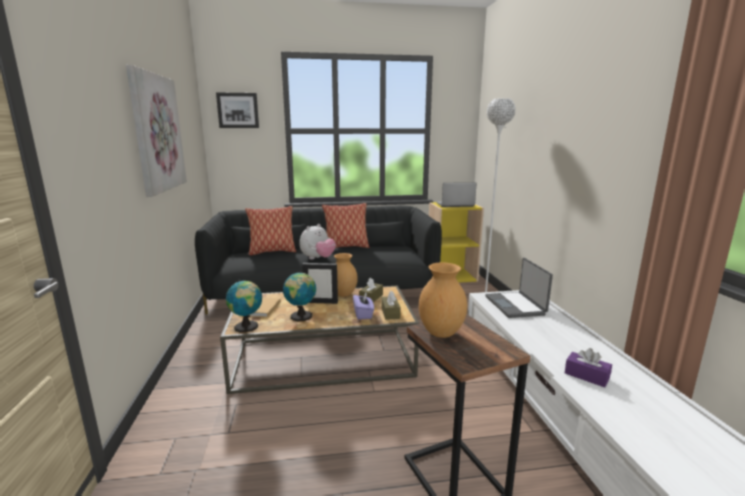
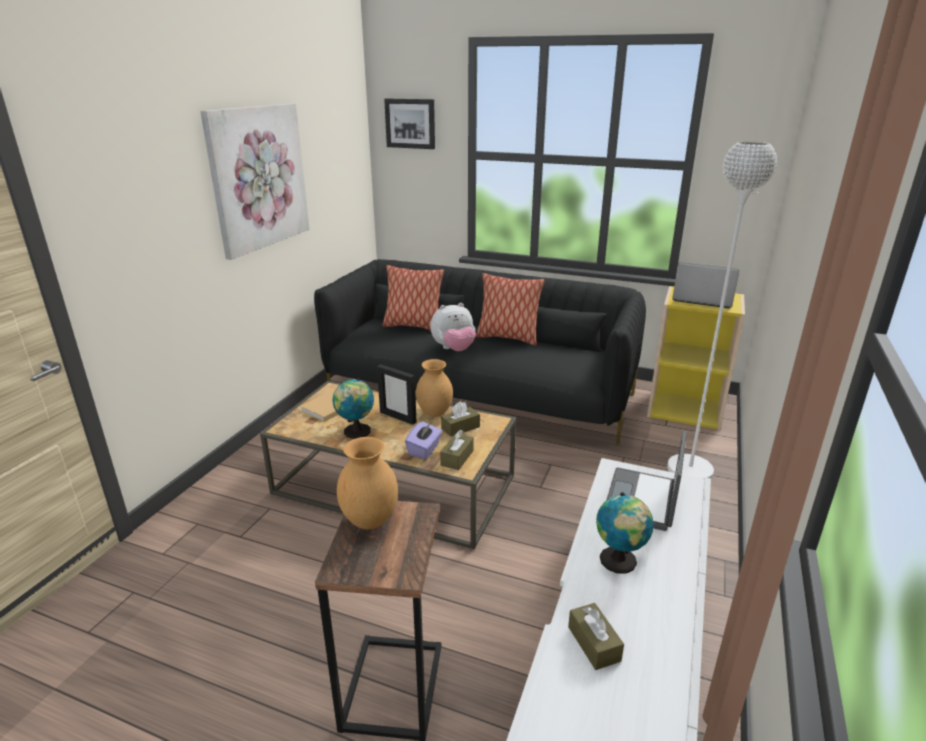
camera: 30 degrees right, 10 degrees up
globe [226,280,262,333] -> globe moved to [596,492,654,574]
purple tissue box [565,348,612,387] -> brown tissue box [568,603,624,670]

